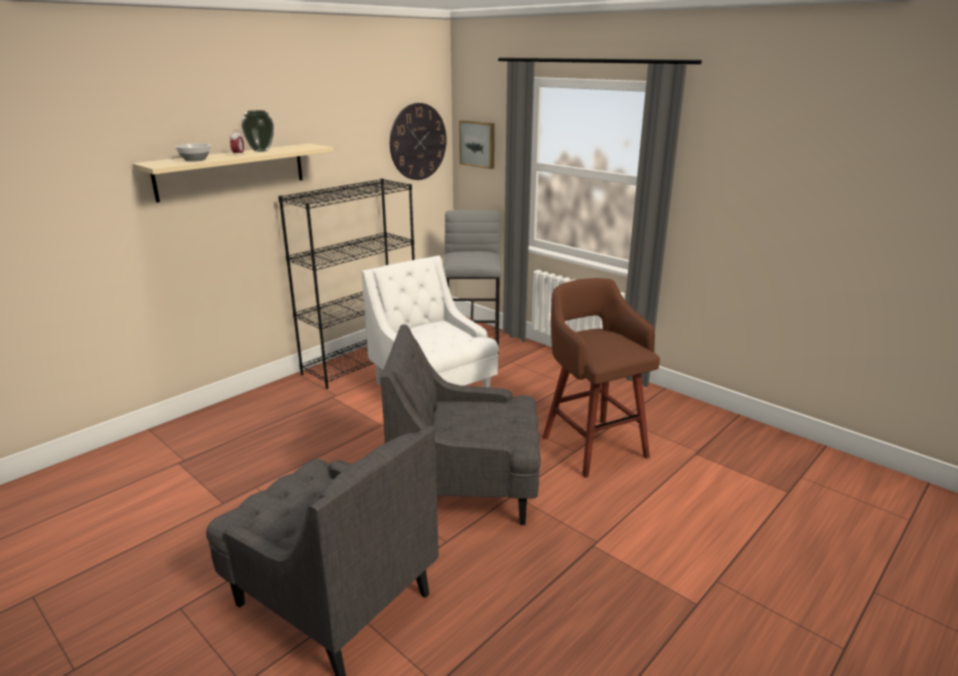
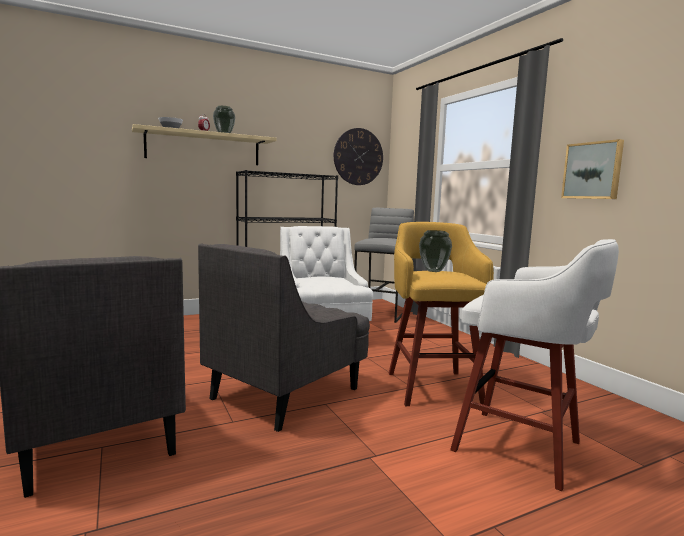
camera: 20 degrees right, 15 degrees down
grey armchair [381,324,541,525] -> grey armchair turned 75 degrees counterclockwise [198,243,370,432]
picture [459,120,495,169] -> picture moved to [561,139,624,199]
brown stool [543,278,660,478] -> yellow stool [389,222,494,406]
none -> vase [419,230,452,272]
none -> white stool [450,239,619,491]

